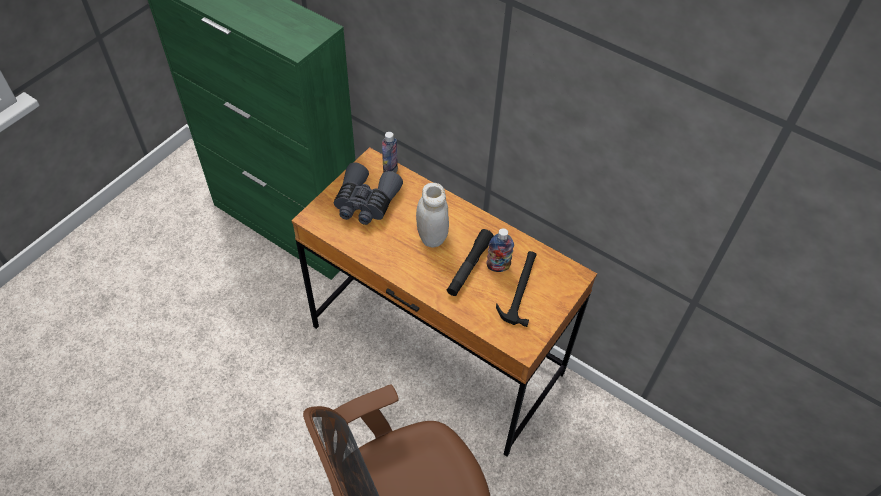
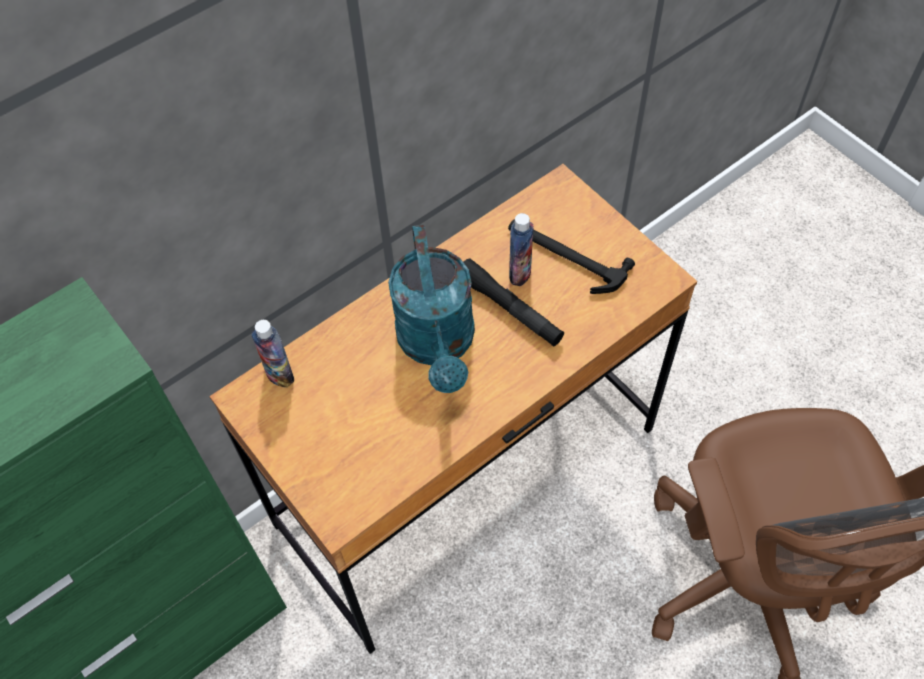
camera: 70 degrees left, 5 degrees up
grey binoculars [334,162,403,225] -> none
white jar [416,183,449,248] -> turquoise watering can [388,224,475,393]

